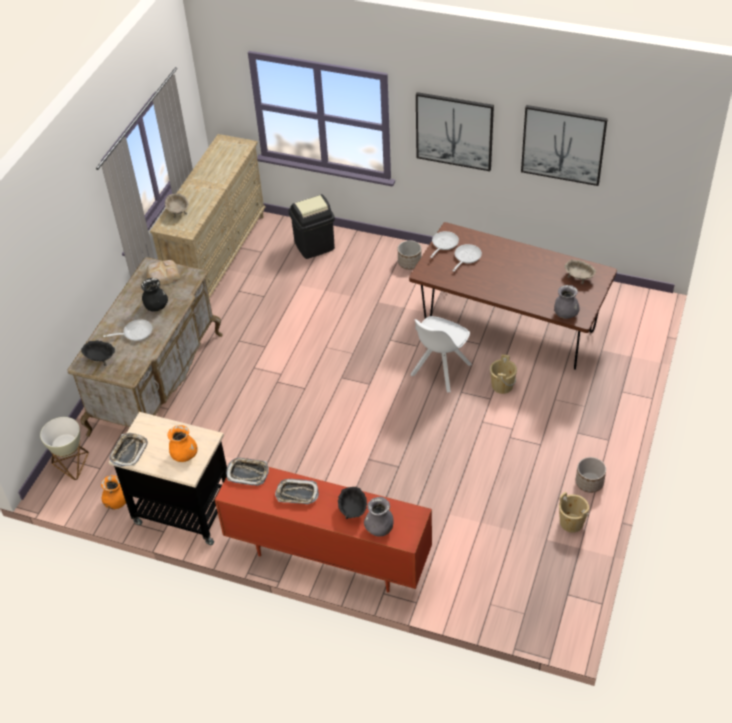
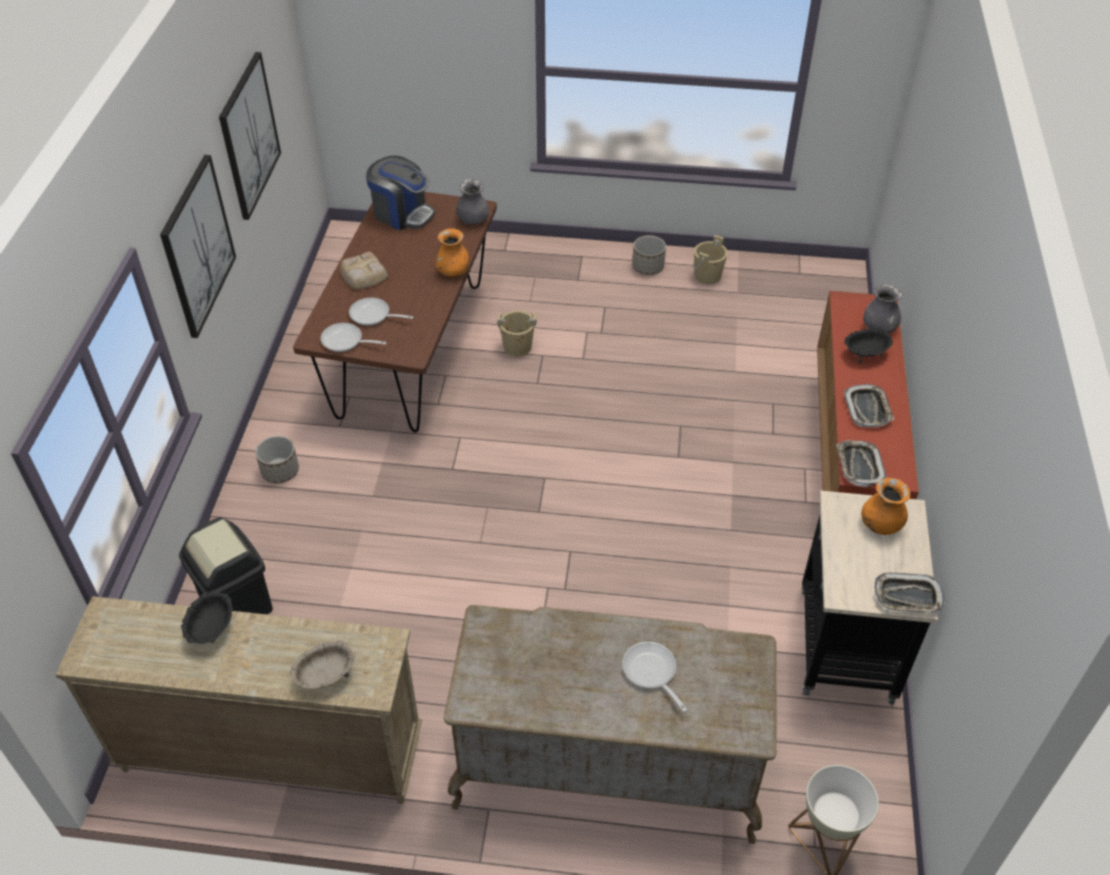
camera: 105 degrees left, 0 degrees up
black bowl [81,340,115,366] -> black bowl moved to [181,592,233,644]
orange vase [101,475,126,509] -> orange vase moved to [435,228,470,277]
black vase [141,278,168,312] -> none
bread [146,260,180,286] -> bread moved to [340,252,388,289]
white chair [411,316,472,392] -> none
beige bowl [564,259,596,284] -> coffee machine [366,155,436,230]

